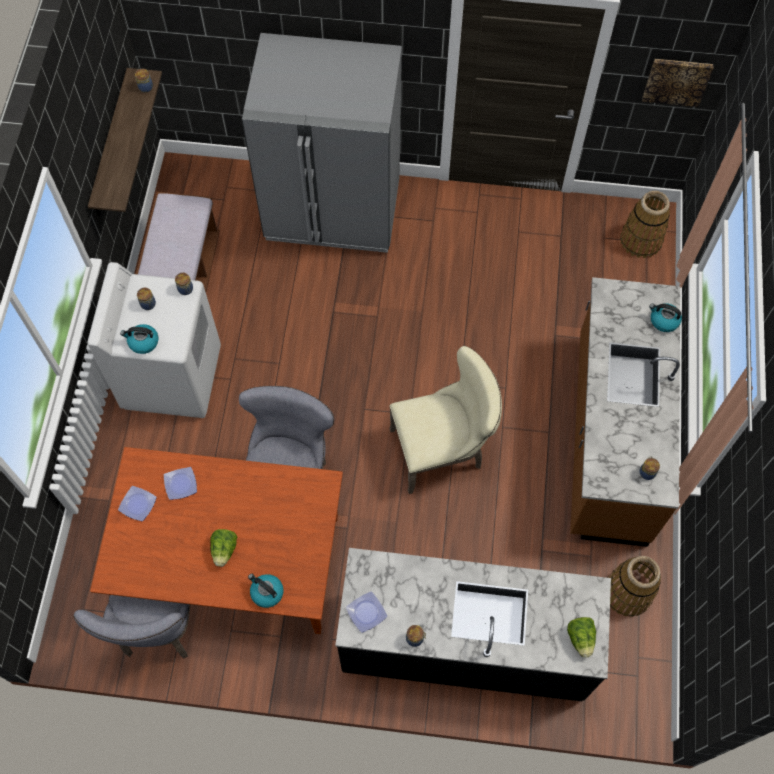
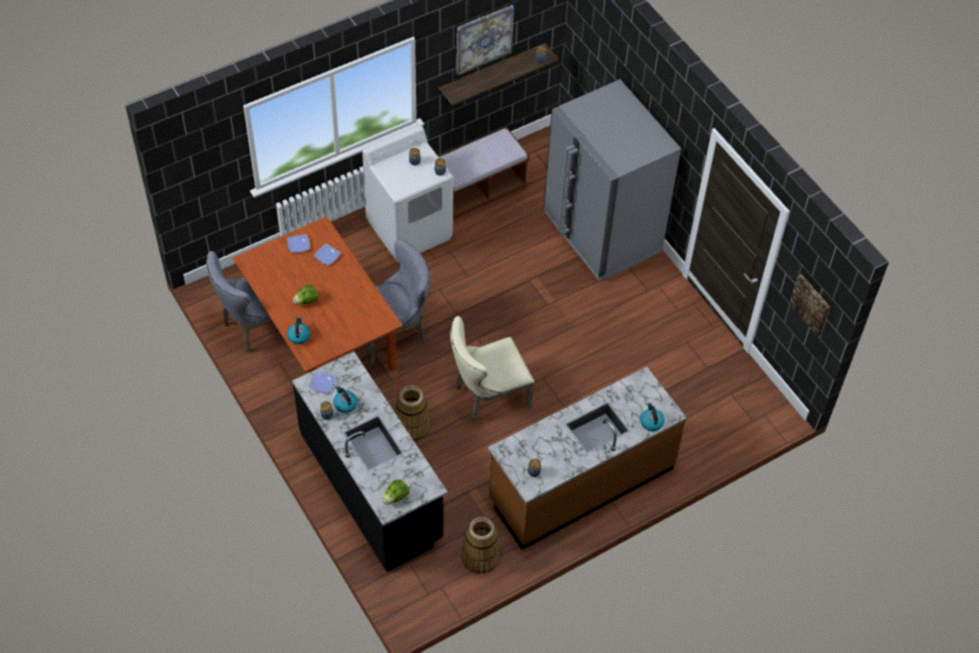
camera: 50 degrees right, 10 degrees down
kettle [120,324,158,354] -> kettle moved to [333,386,358,413]
beige chair [389,346,502,494] -> beige chair turned 120 degrees clockwise [450,316,534,422]
basket [620,191,670,258] -> basket moved to [394,385,431,442]
none -> picture [456,5,514,75]

